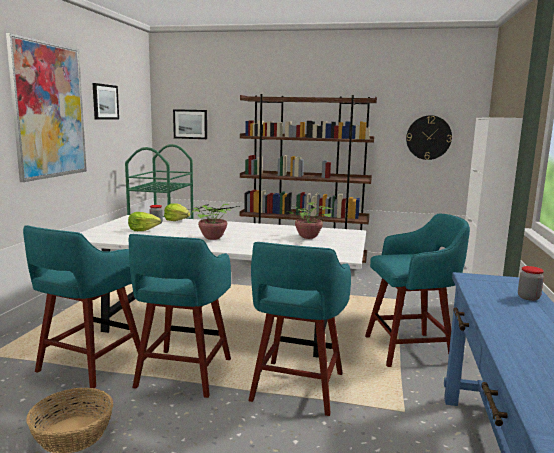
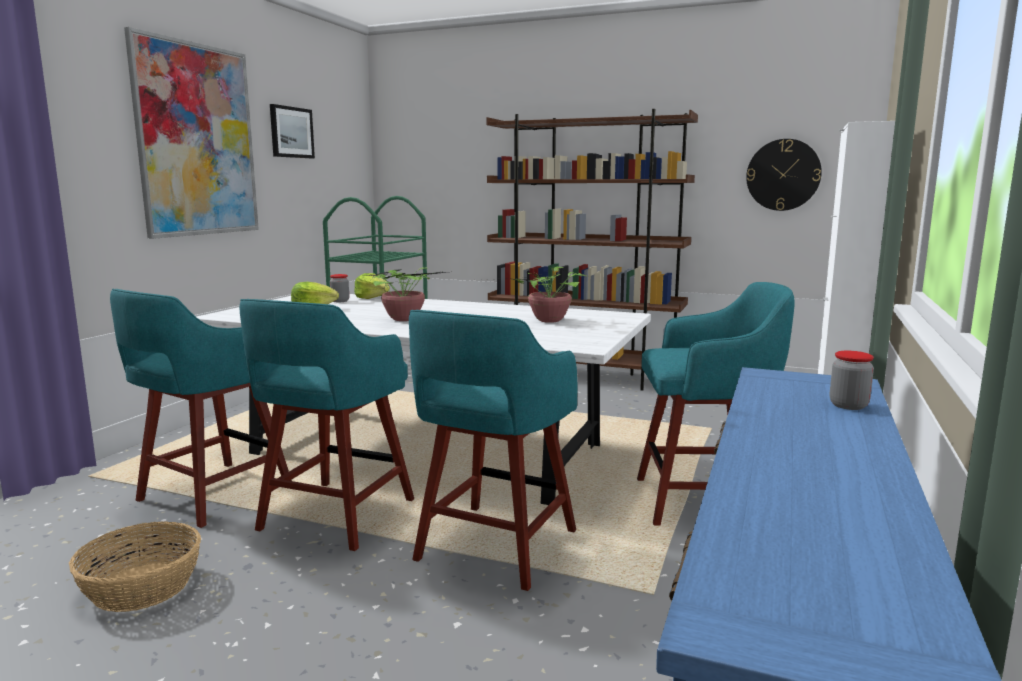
camera: 10 degrees right, 0 degrees up
picture [173,109,207,139] -> none

